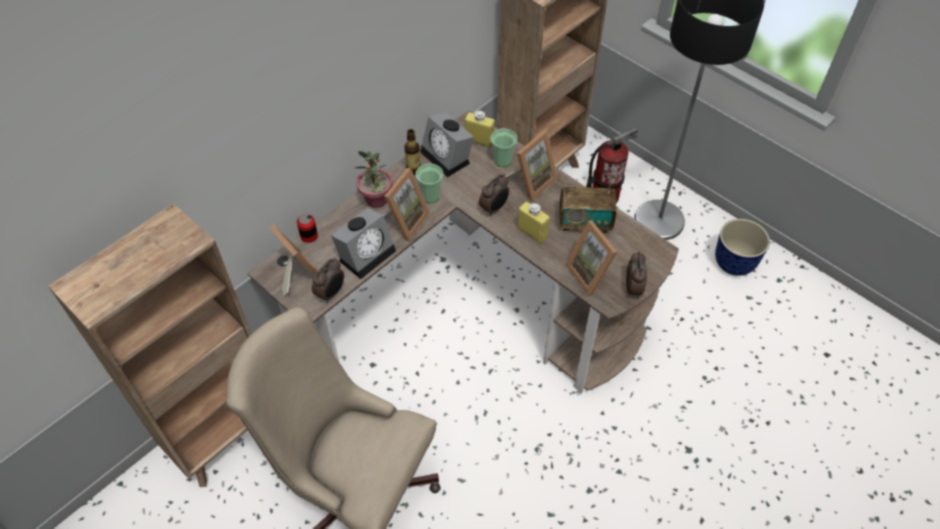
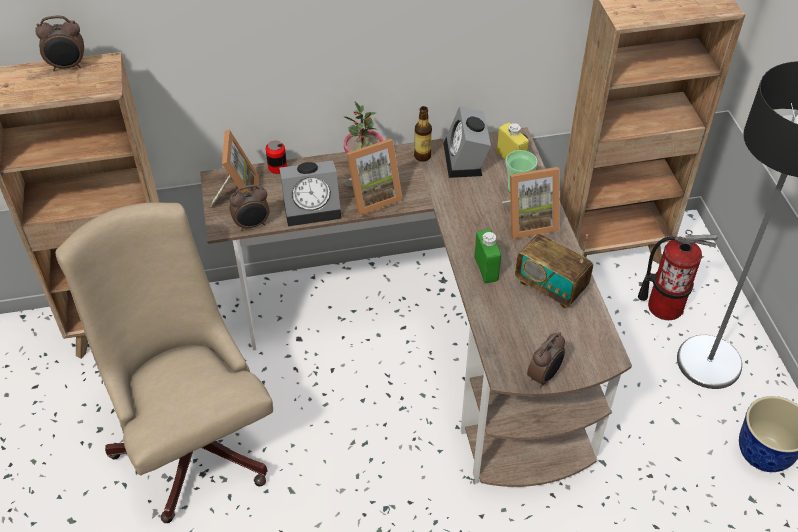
camera: 35 degrees right, 5 degrees down
cup [415,164,443,203] -> none
alarm clock [479,174,509,216] -> alarm clock moved to [36,16,84,71]
yellow bottle [517,202,550,244] -> green bottle [474,229,501,283]
picture frame [565,220,617,296] -> none

